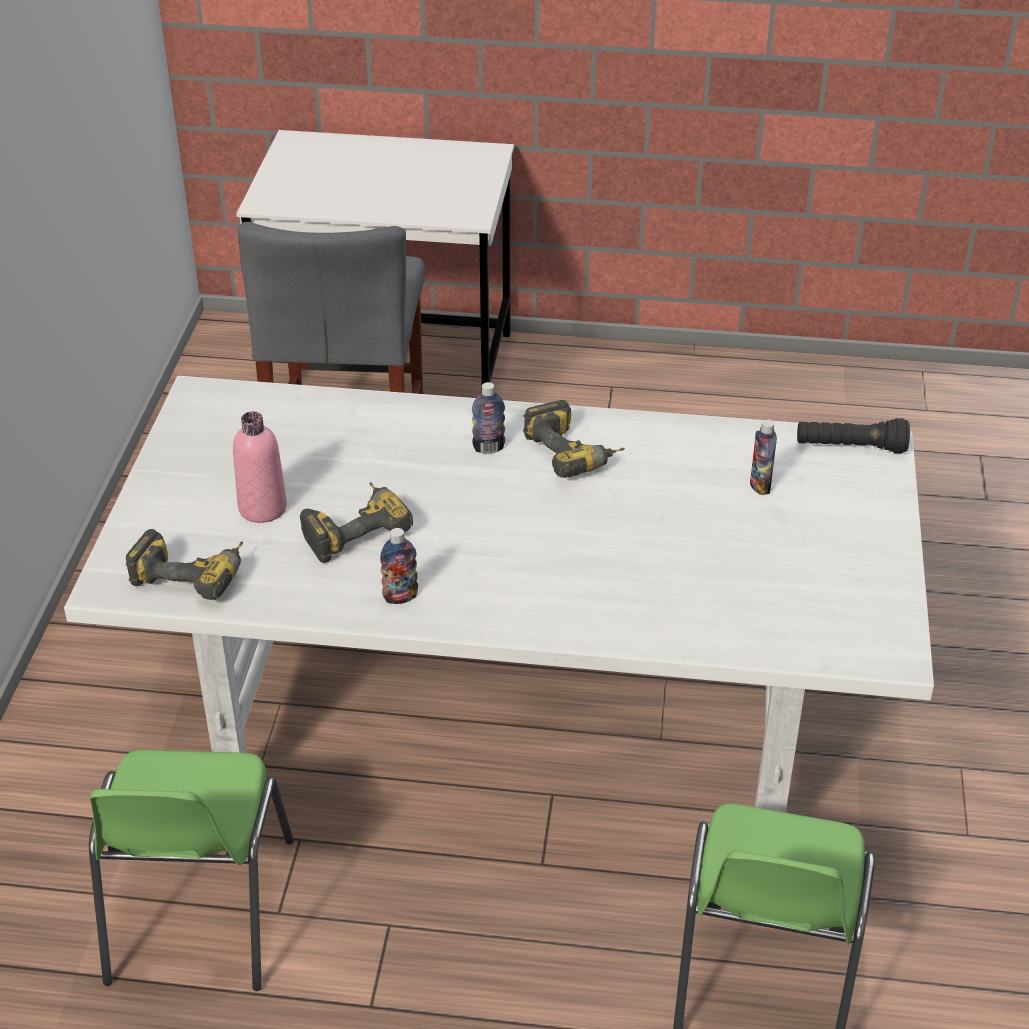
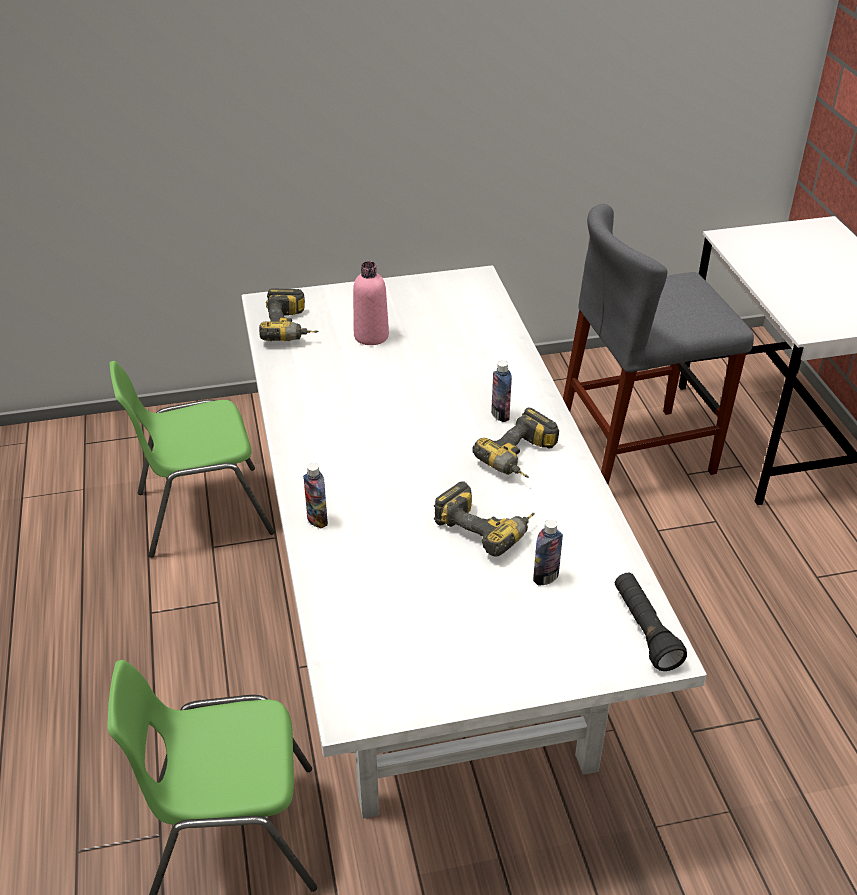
camera: 70 degrees right, 0 degrees up
power drill [300,482,413,563] -> power drill moved to [434,481,535,556]
bottle [380,528,418,604] -> bottle moved to [303,463,328,529]

